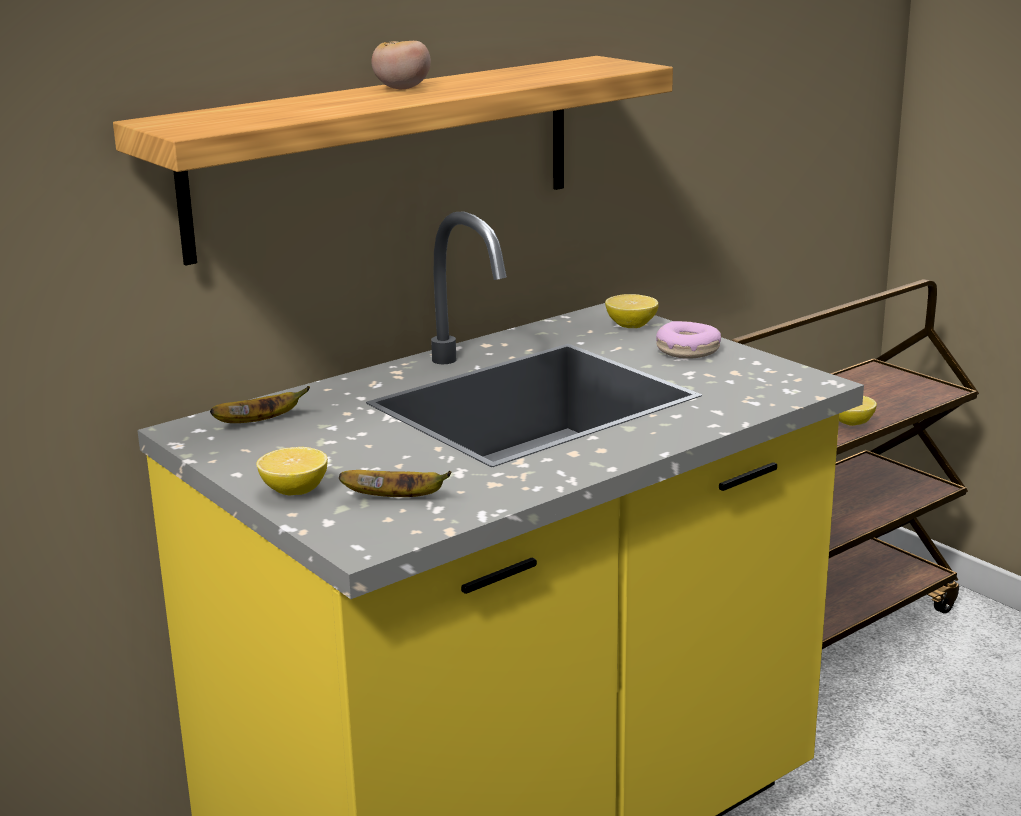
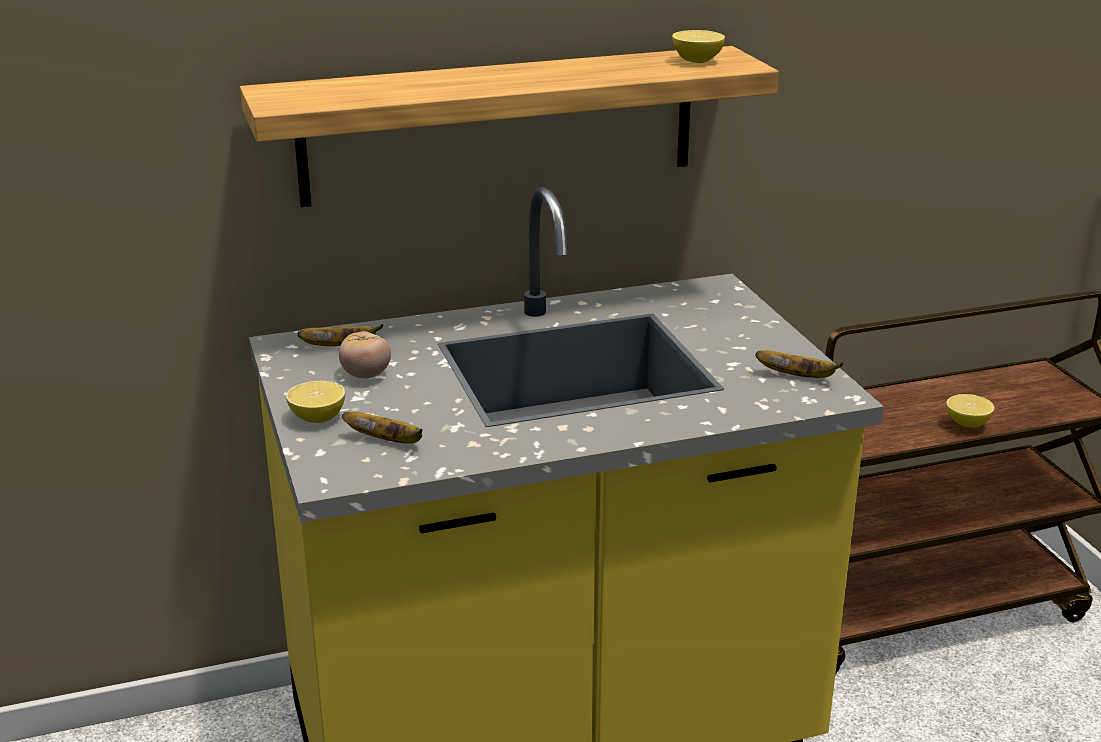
camera: 20 degrees right, 5 degrees up
tomato [372,41,431,89] -> tomato moved to [339,331,391,378]
lemon [605,294,659,328] -> lemon moved to [672,30,725,63]
donut [656,321,721,359] -> none
none -> banana [756,350,843,378]

